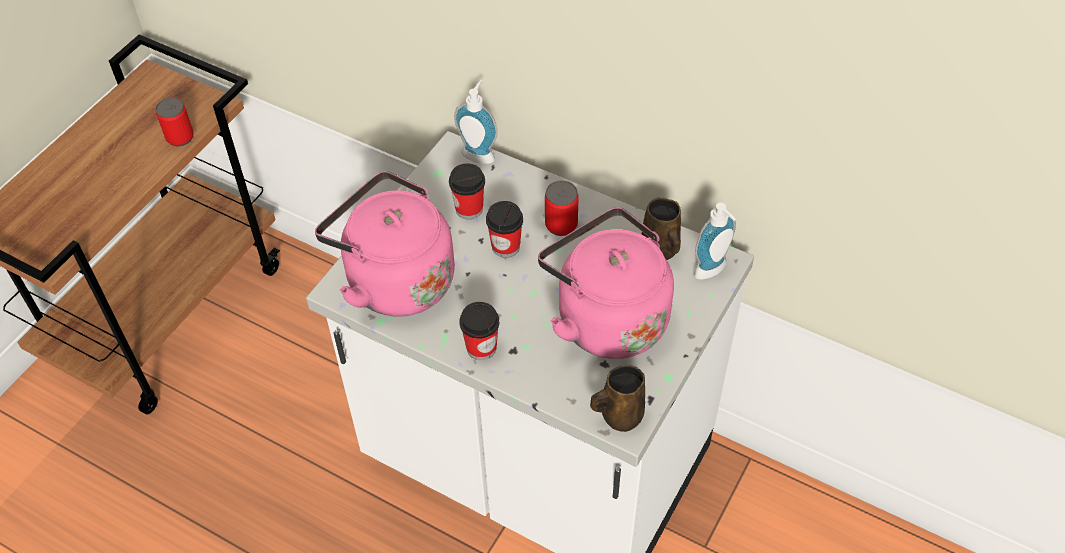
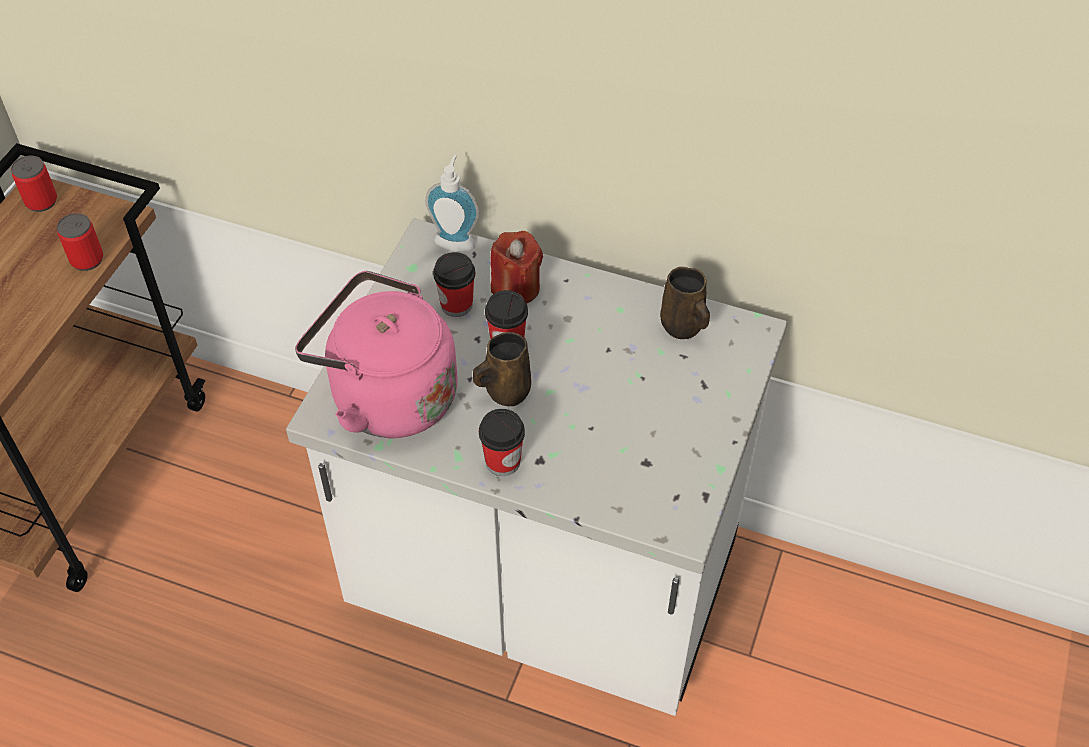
camera: 10 degrees left, 0 degrees up
pink kettle [538,207,674,359] -> none
can [545,181,579,236] -> can moved to [11,156,57,212]
brown mug [590,365,645,432] -> brown mug moved to [473,332,531,406]
soap dispenser [694,203,736,280] -> none
none -> red candle [490,231,543,304]

